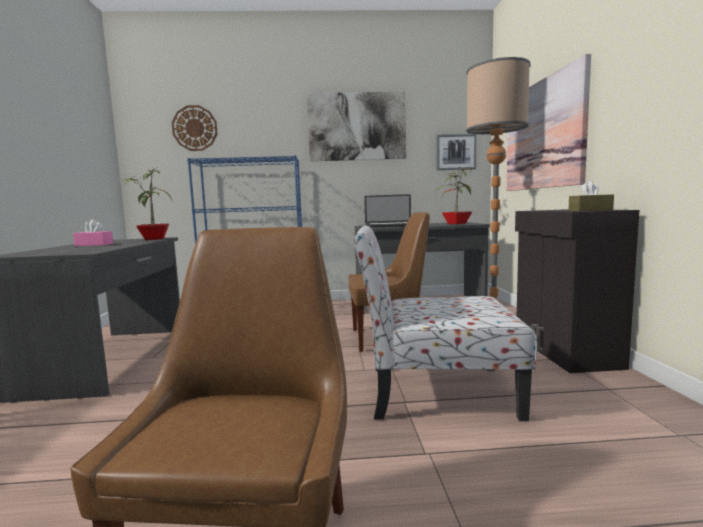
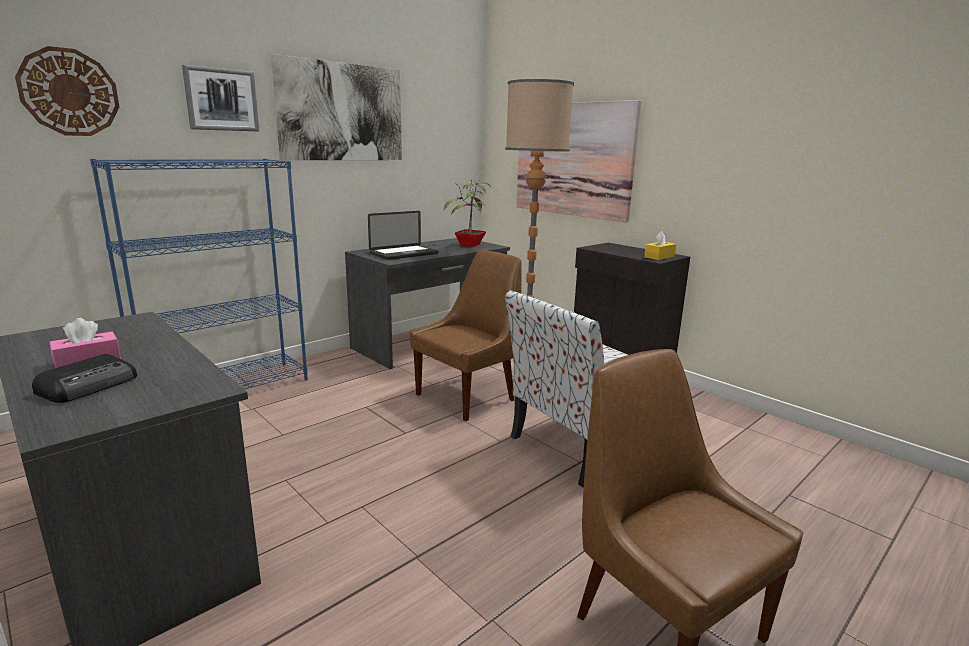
camera: 40 degrees left, 10 degrees up
potted plant [121,168,172,240] -> none
picture [436,134,476,170] -> picture moved to [182,65,259,131]
brown tissue box [568,180,614,211] -> yellow tissue box [644,231,676,260]
none -> radio [32,354,137,403]

